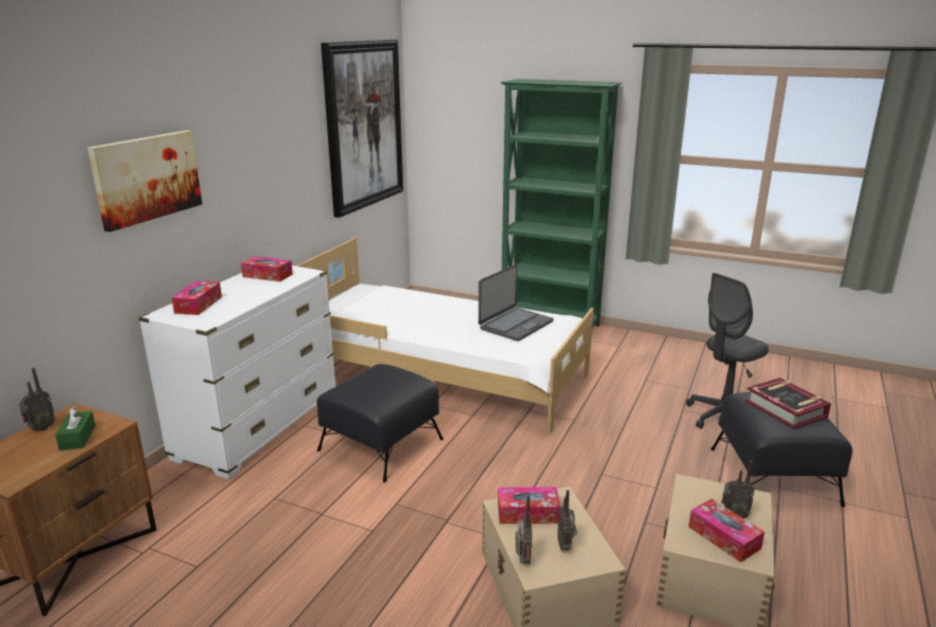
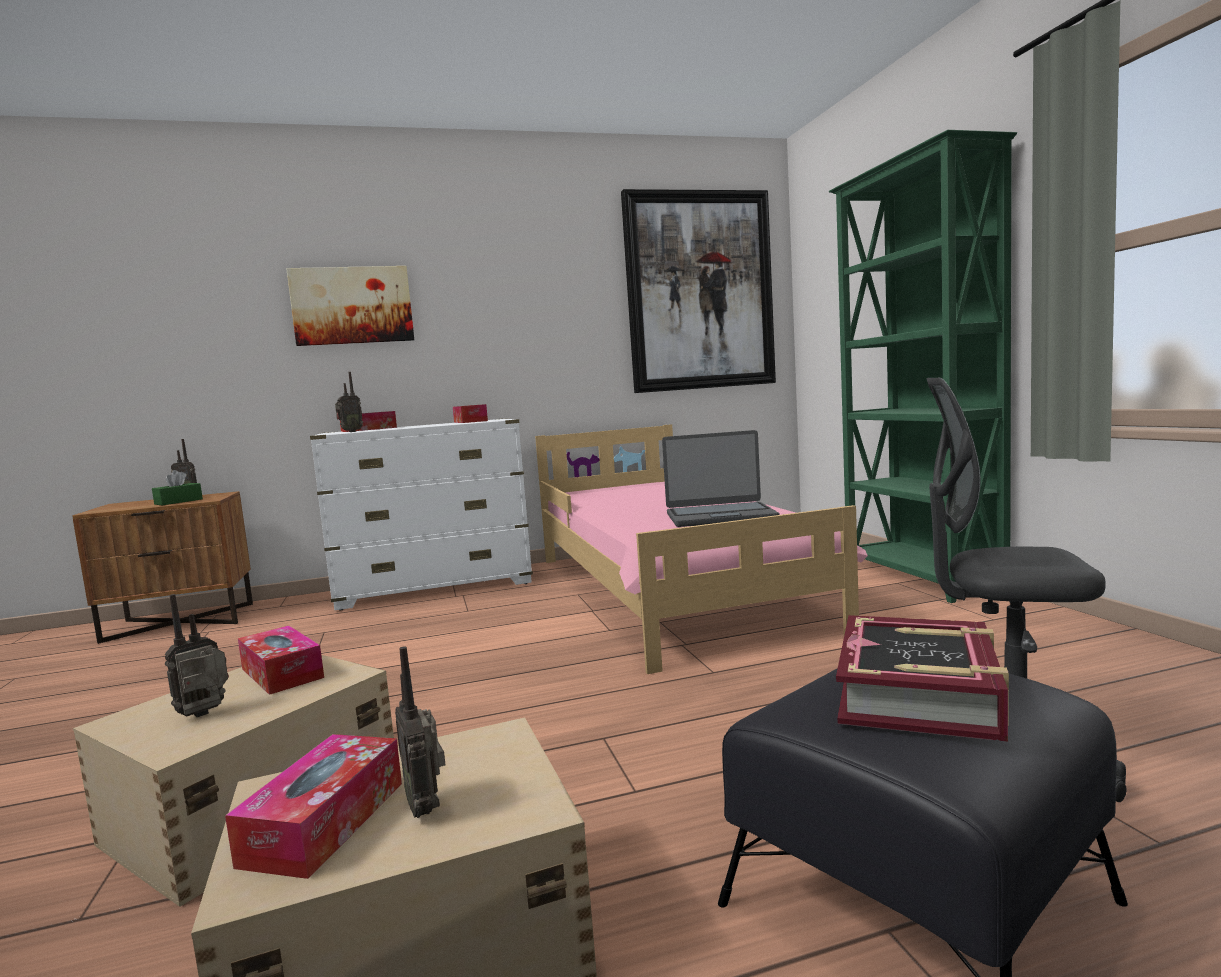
camera: 50 degrees right, 15 degrees down
white bed [296,237,594,434] -> pink bed [535,424,868,674]
black ottoman [317,364,444,483] -> none
radio [515,495,532,565] -> radio moved to [335,372,363,432]

